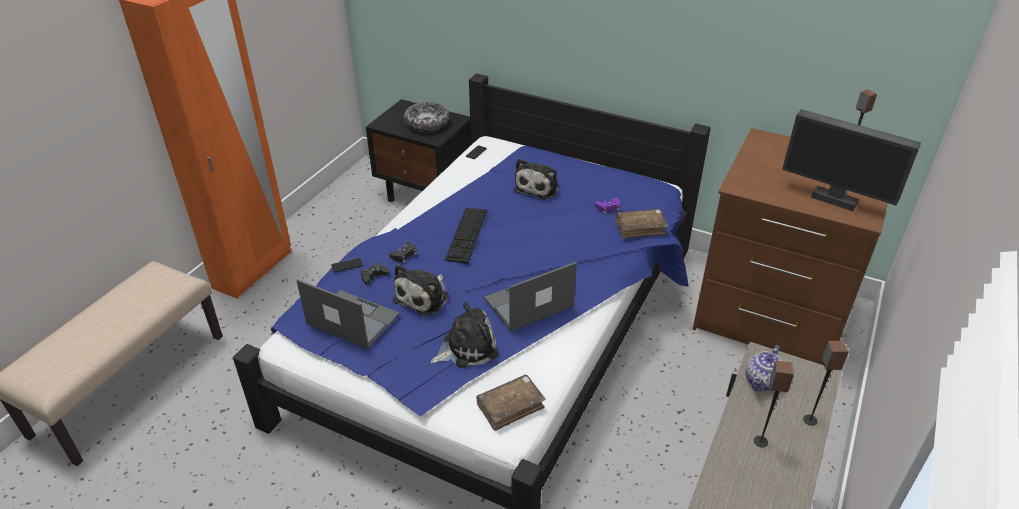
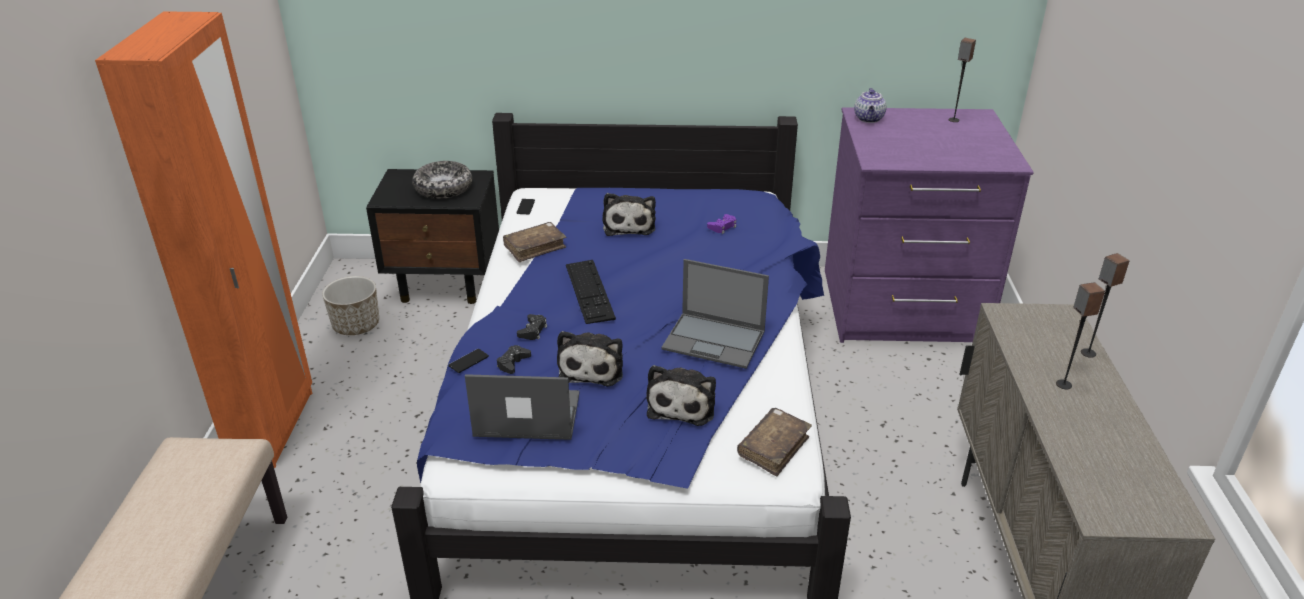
camera: 25 degrees left, 5 degrees down
plush toy [431,302,499,368] -> plush toy turned 150 degrees clockwise [646,365,716,426]
laptop [484,262,577,331] -> laptop turned 105 degrees counterclockwise [661,259,769,369]
brown book [616,209,668,239] -> brown book moved to [503,222,566,262]
brown dresser [693,128,887,365] -> purple dresser [825,107,1034,343]
teapot [746,345,782,392] -> teapot moved to [854,88,887,123]
monitor [782,109,921,211] -> none
none -> planter [322,276,379,335]

